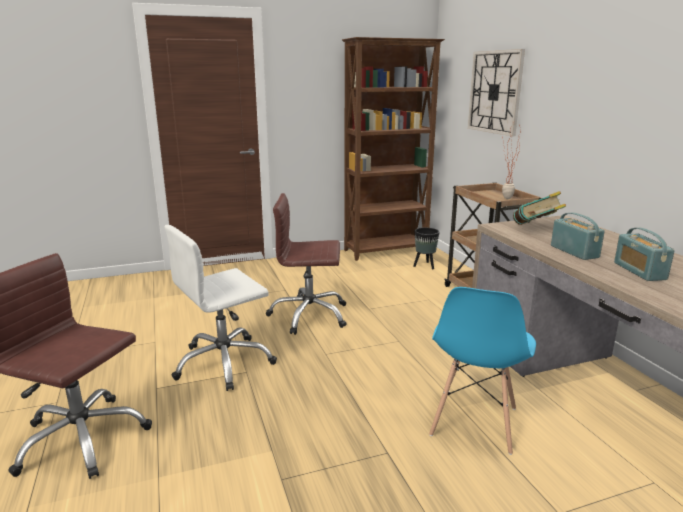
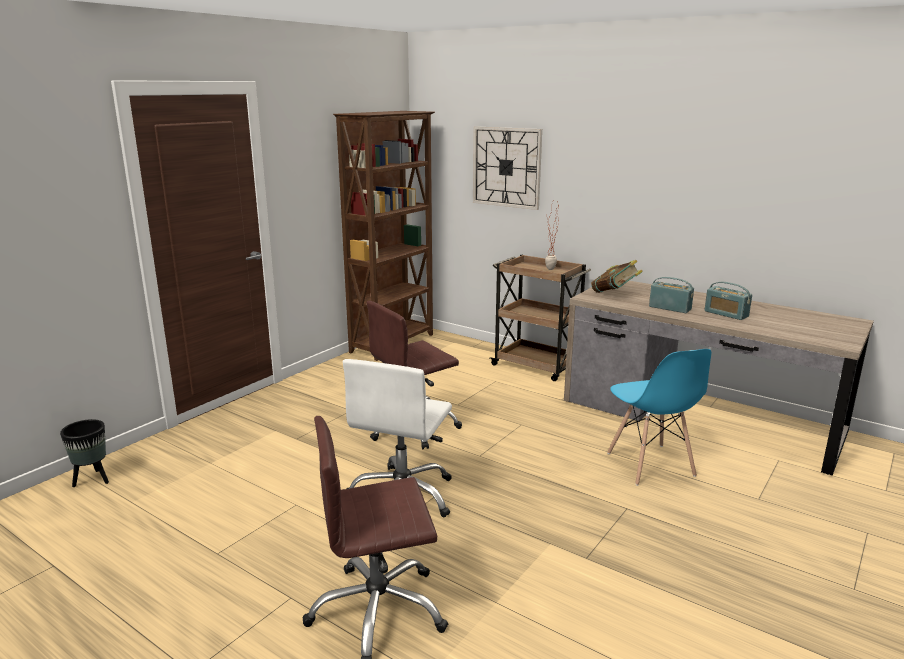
camera: 35 degrees left, 0 degrees up
black planter [413,228,439,269] -> black planter moved to [60,419,109,487]

